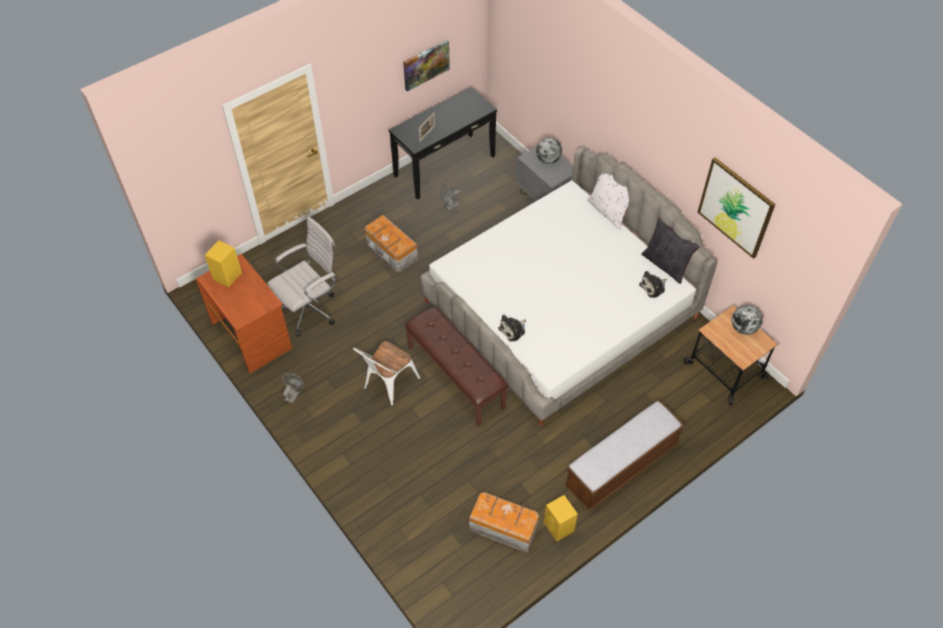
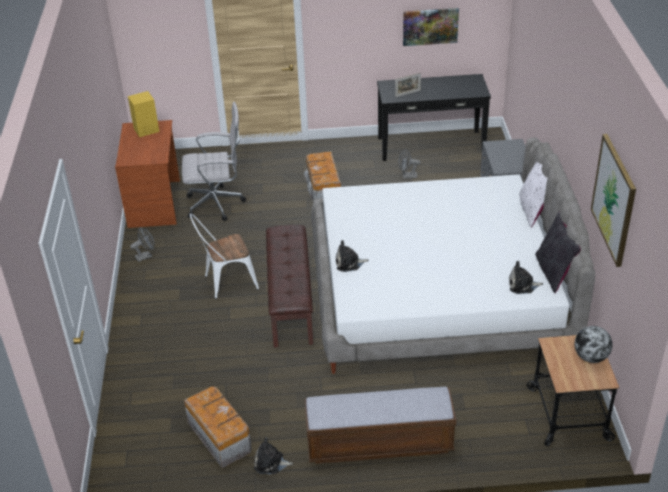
camera: 35 degrees right, 15 degrees down
globe [536,138,562,164] -> none
yellow speaker [544,495,578,541] -> plush toy [254,437,293,474]

